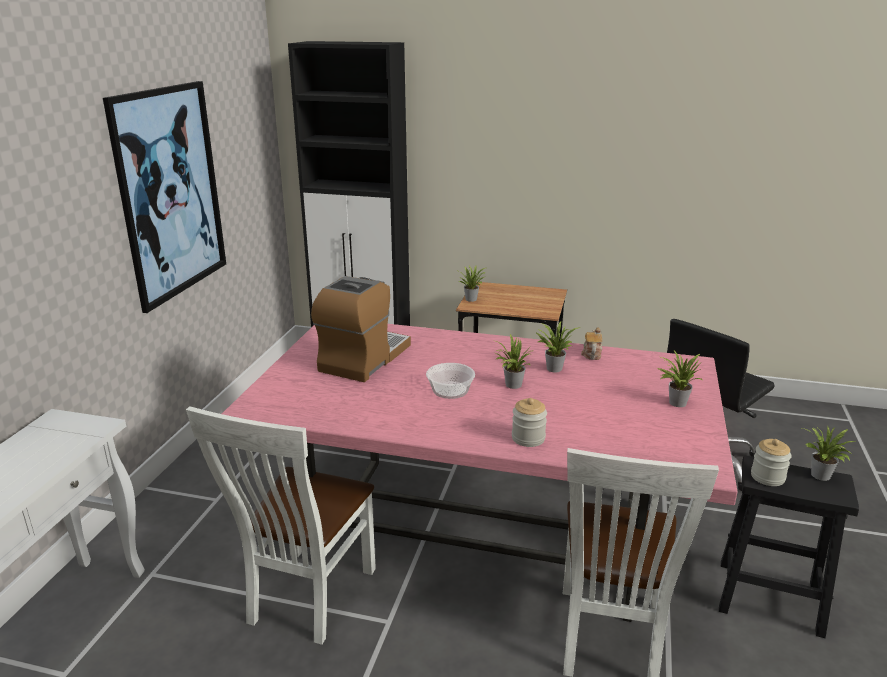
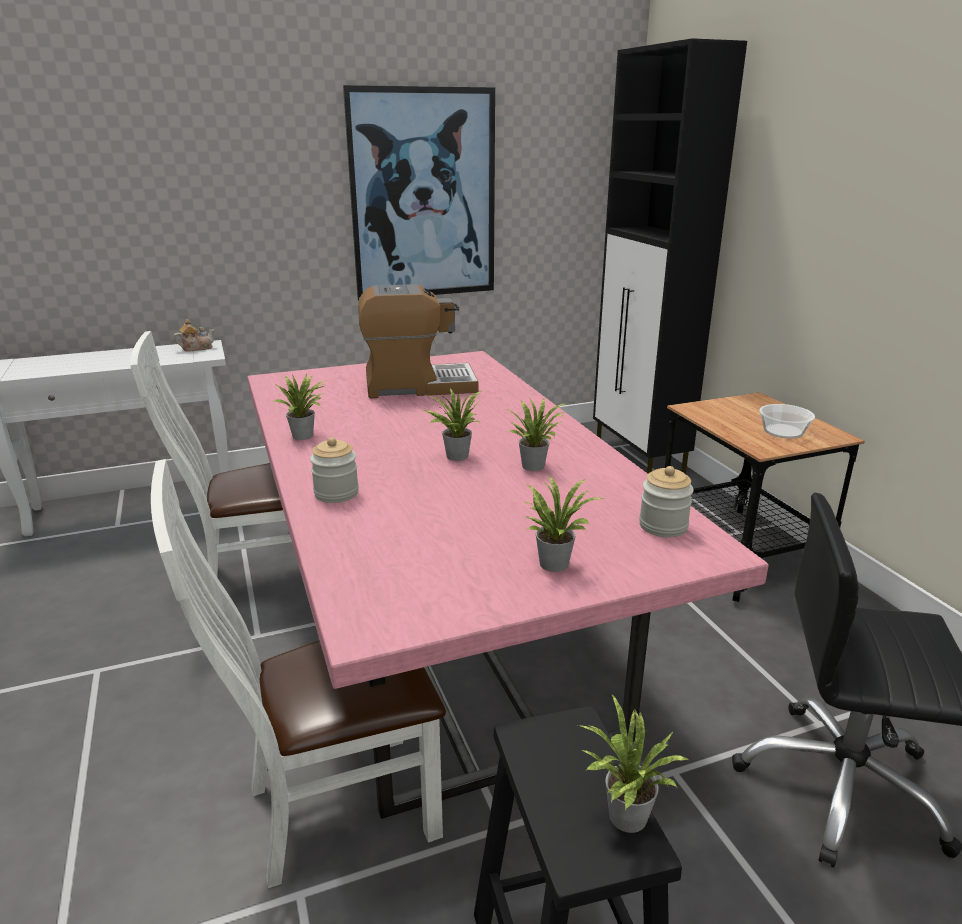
camera: 55 degrees right, 0 degrees up
bowl [426,363,475,399] -> bowl moved to [759,404,815,439]
potted plant [459,266,486,302] -> potted plant moved to [274,374,327,440]
teapot [581,327,602,360] -> teapot moved to [173,319,215,352]
jar [751,439,791,486] -> jar moved to [639,466,694,537]

